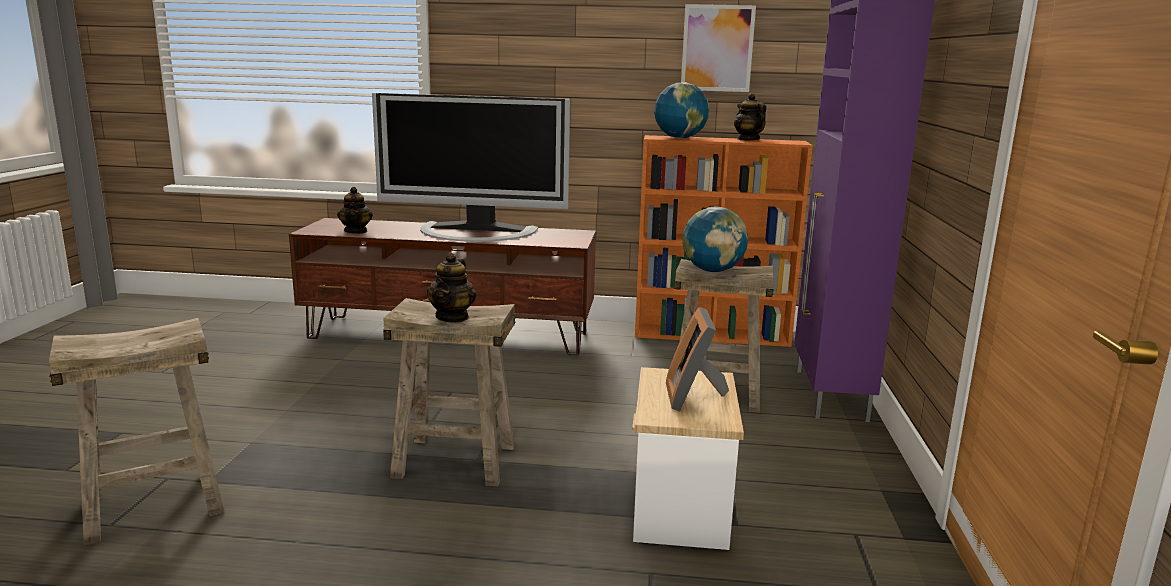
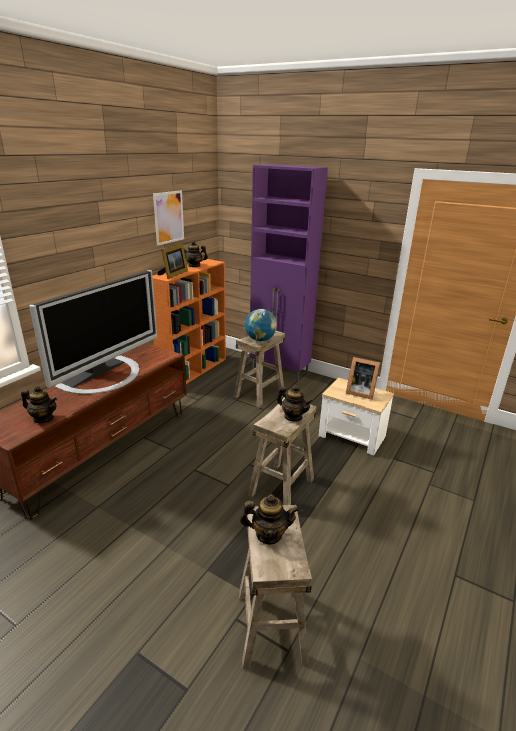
camera: 65 degrees left, 10 degrees up
globe [654,82,710,138] -> picture frame [158,243,188,279]
none -> teapot [240,494,300,545]

